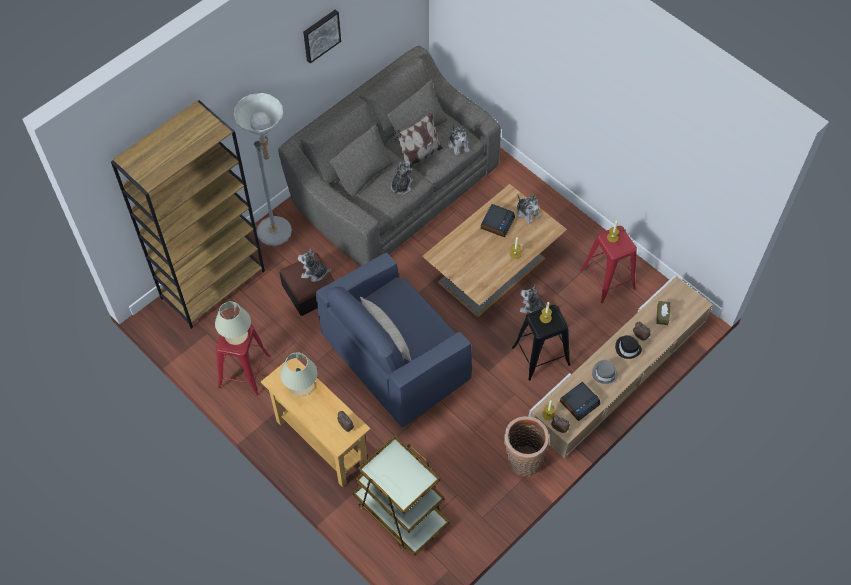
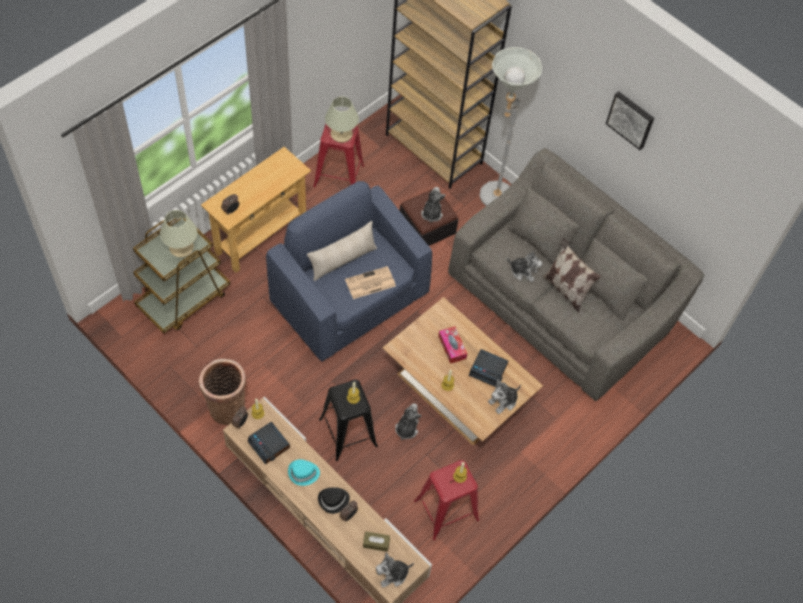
camera: 85 degrees right, 0 degrees up
beige table lamp [280,352,318,396] -> beige table lamp moved to [160,210,197,257]
plush toy [448,125,470,155] -> plush toy moved to [376,552,414,587]
grey hat [592,360,618,384] -> turquoise hat [288,459,320,486]
none -> newspaper [345,266,396,299]
none -> tissue box [438,326,467,364]

